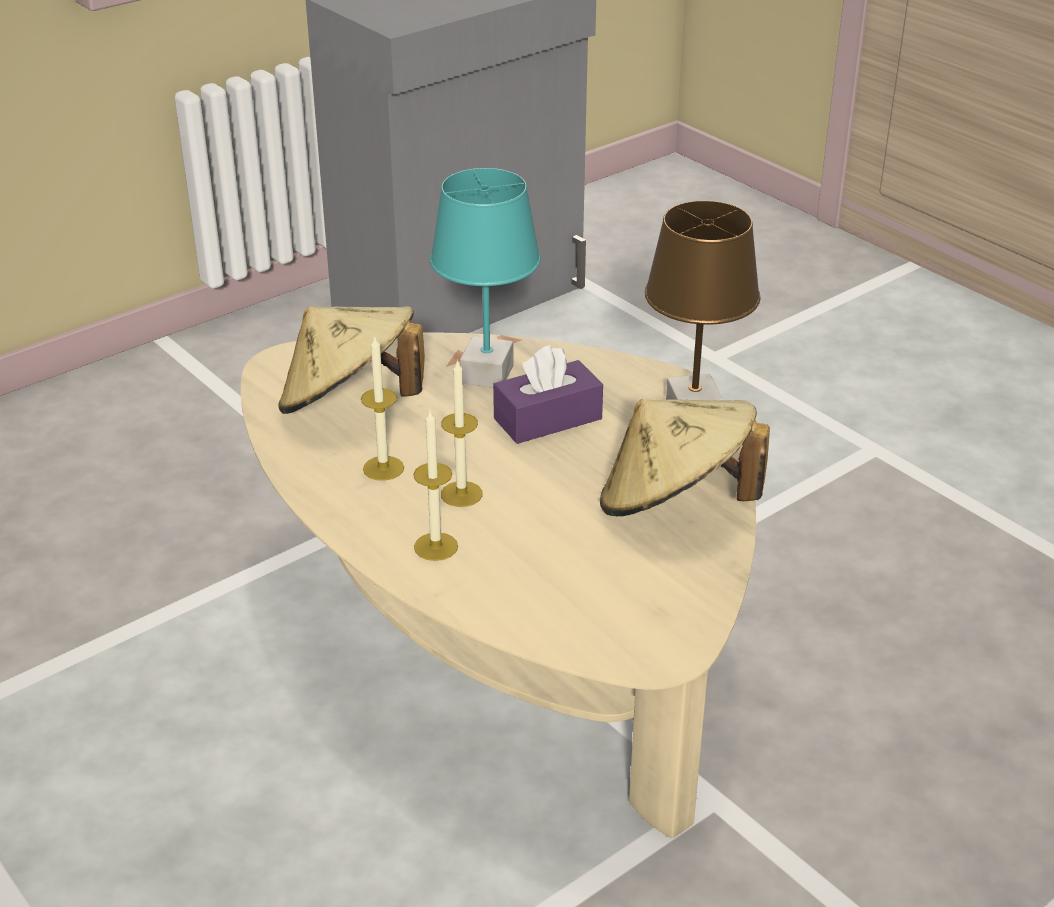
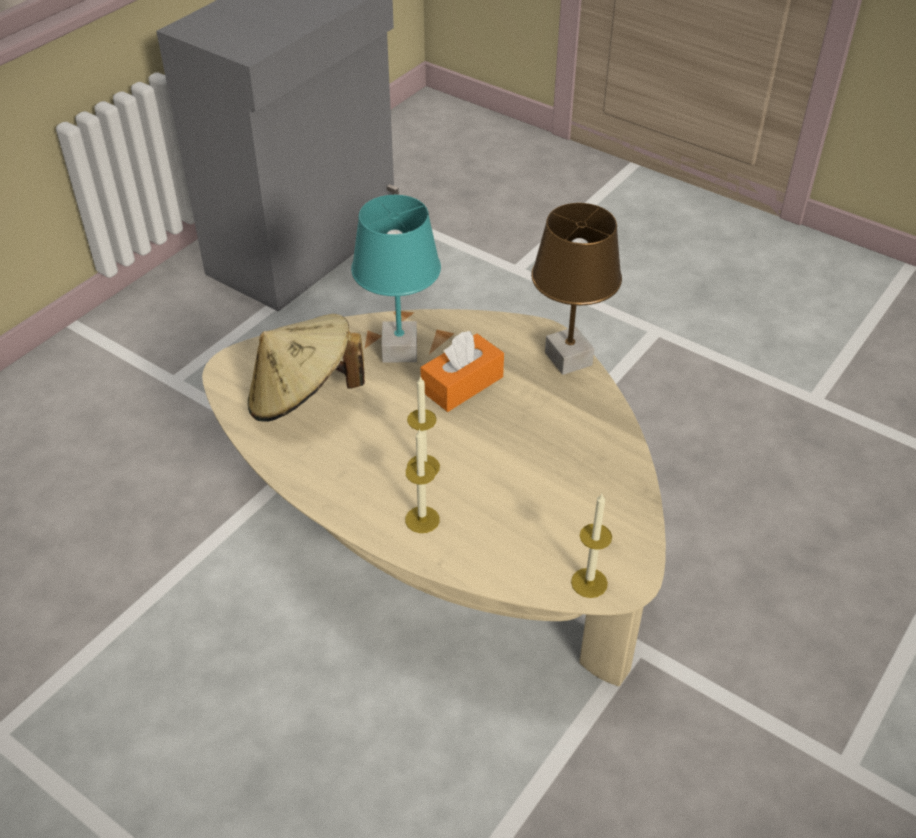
camera: 15 degrees left, 10 degrees up
candle [361,337,404,481] -> candle moved to [571,494,612,598]
purple tissue box [493,345,603,444] -> orange tissue box [420,331,504,412]
beige hat [600,399,770,517] -> none

